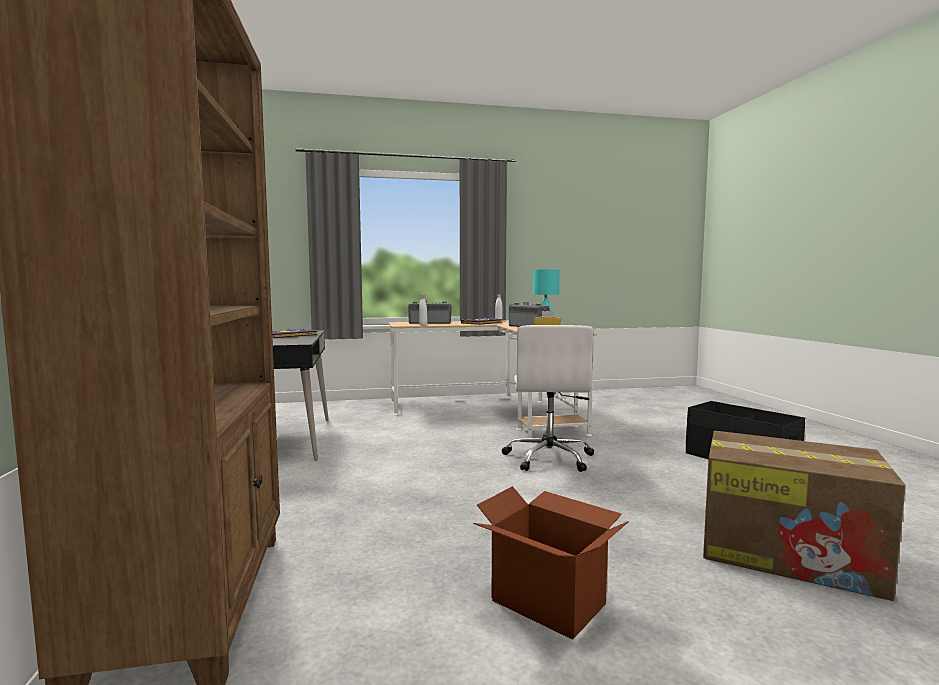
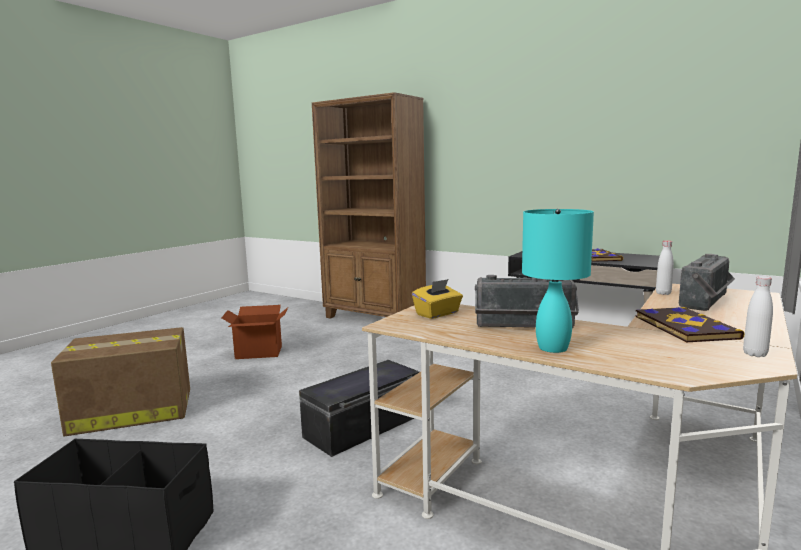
camera: 135 degrees right, 5 degrees up
white office chair [502,325,594,472] -> black storage box [299,360,420,457]

